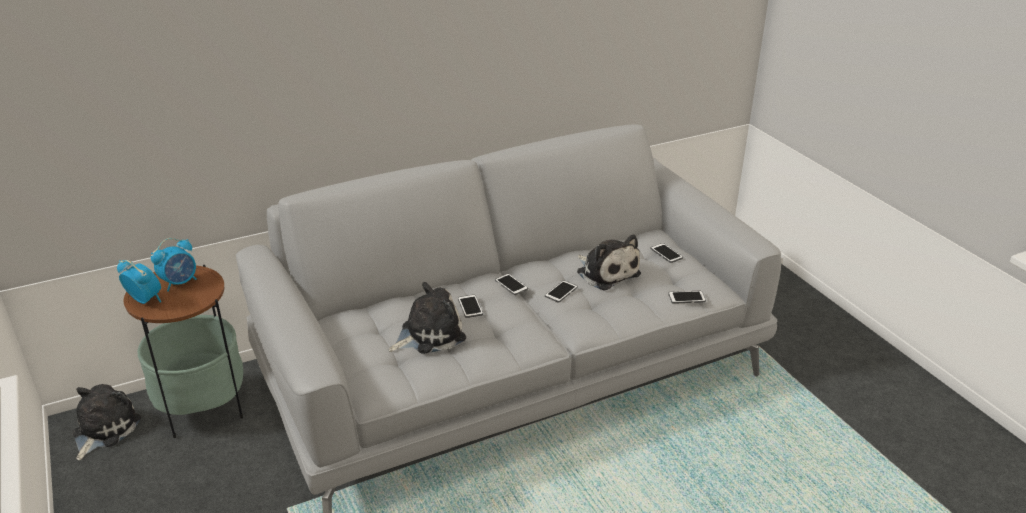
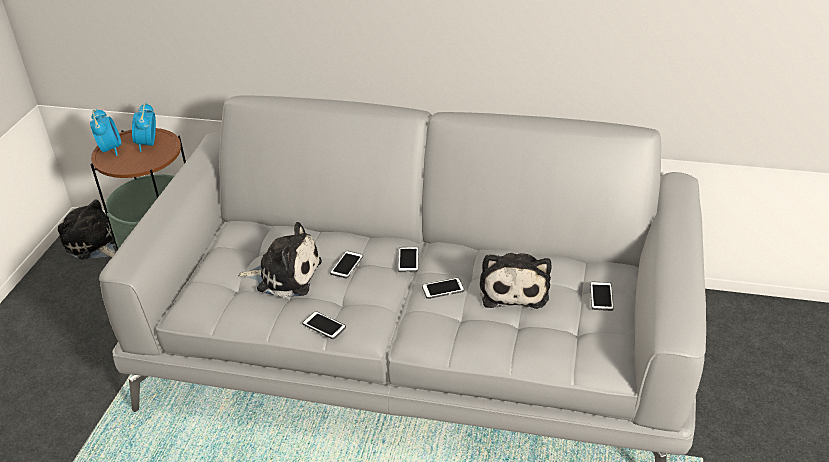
camera: 40 degrees right, 5 degrees up
plush toy [73,384,141,460] -> plush toy turned 105 degrees counterclockwise [58,199,116,260]
alarm clock [151,238,197,292] -> alarm clock turned 90 degrees clockwise [132,103,156,152]
phone [668,291,706,304] -> phone moved to [302,311,346,339]

